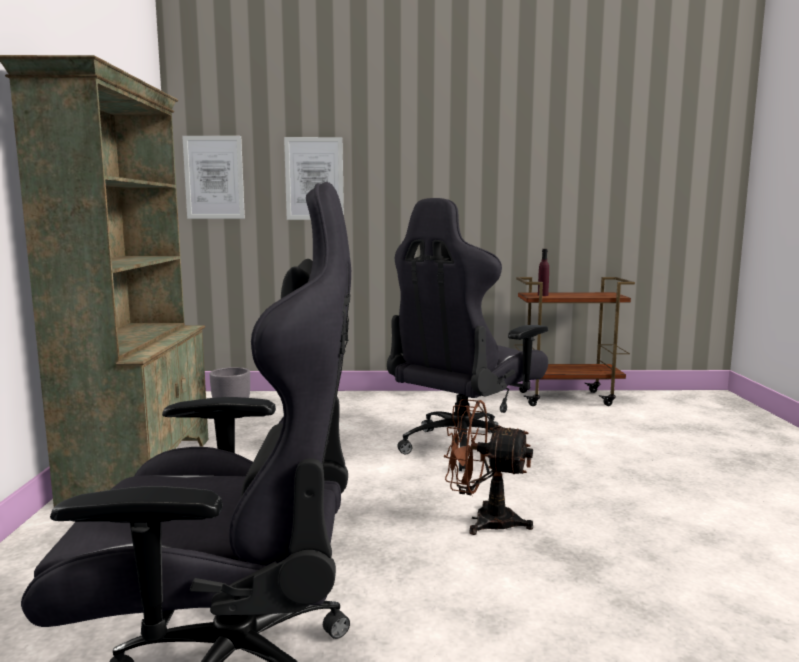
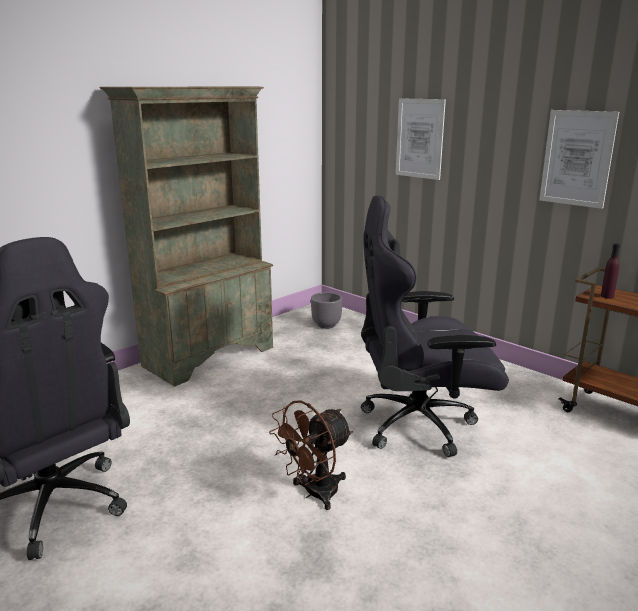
camera: 45 degrees right, 10 degrees up
picture [182,136,245,219] -> picture moved to [539,110,619,209]
brown fan [444,399,533,535] -> brown fan turned 105 degrees counterclockwise [269,400,353,510]

